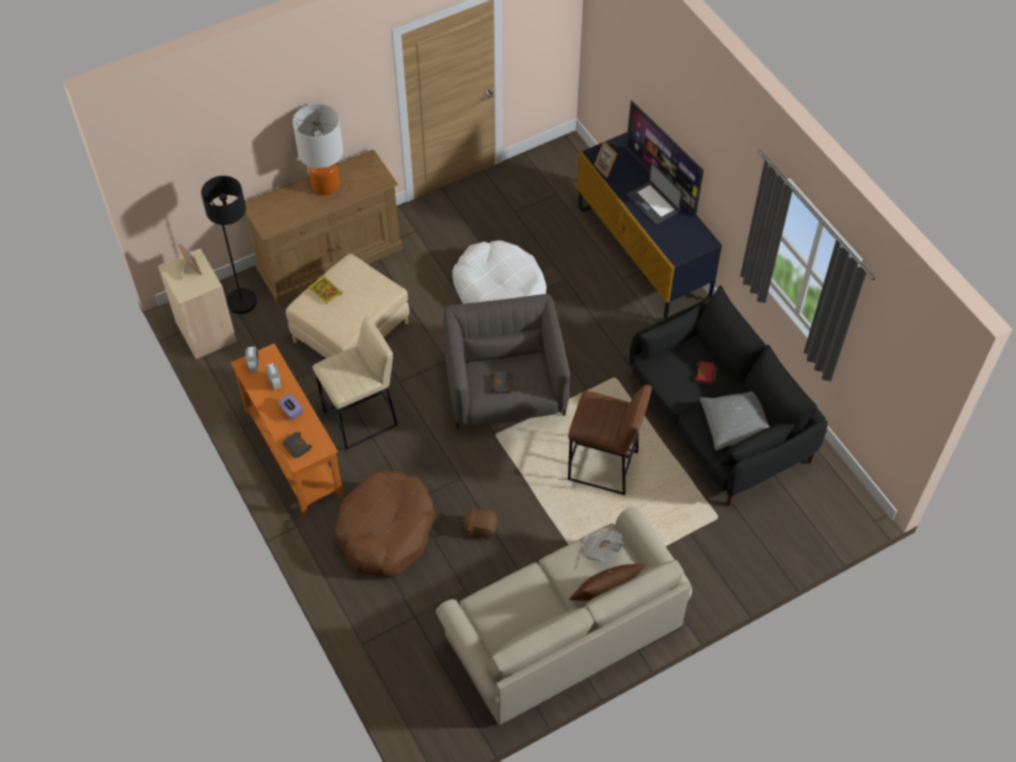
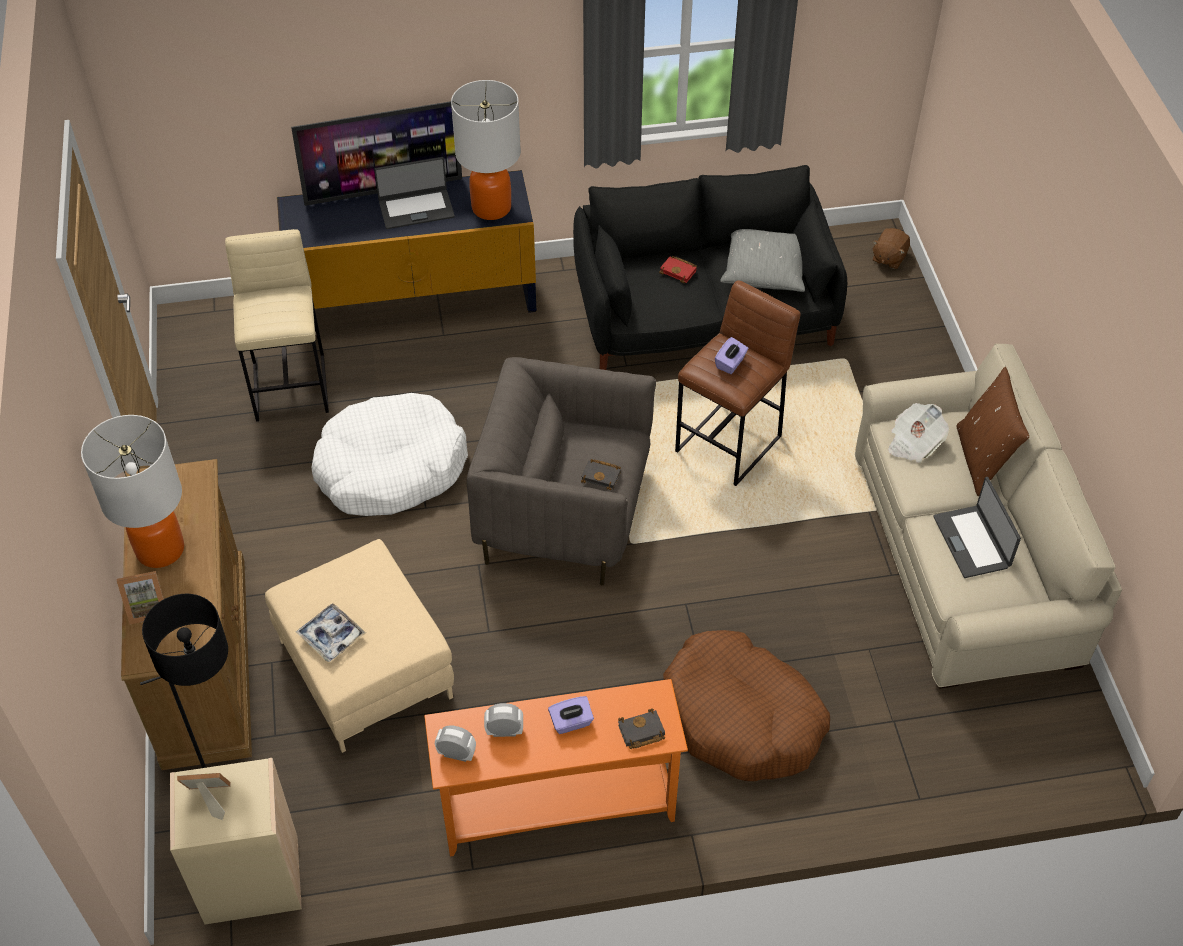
camera: 70 degrees left, 5 degrees down
book [309,275,343,304] -> tray [296,603,366,662]
beige stool [313,317,398,450] -> beige stool moved to [225,229,329,422]
brown plush toy [461,506,498,539] -> brown plush toy moved to [872,228,910,269]
picture frame [594,141,617,177] -> picture frame moved to [117,571,164,624]
none -> table lamp [451,80,521,220]
none -> purple tissue box [715,337,748,374]
none -> laptop [934,477,1021,578]

